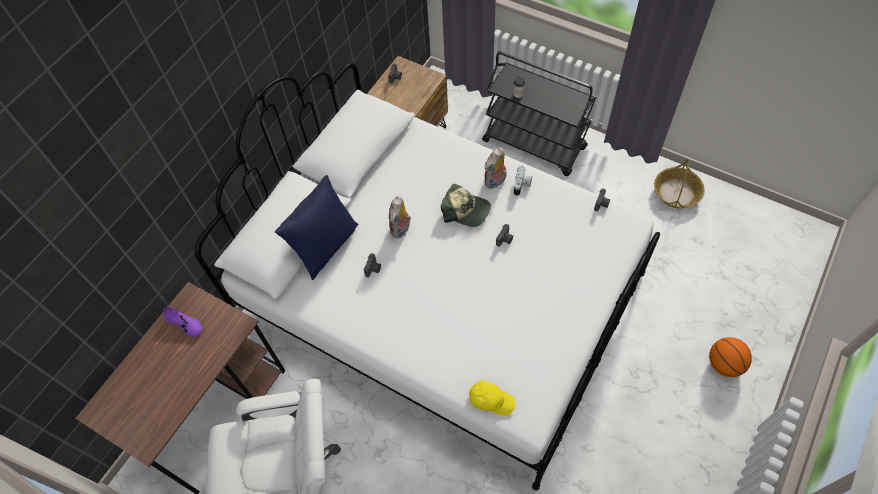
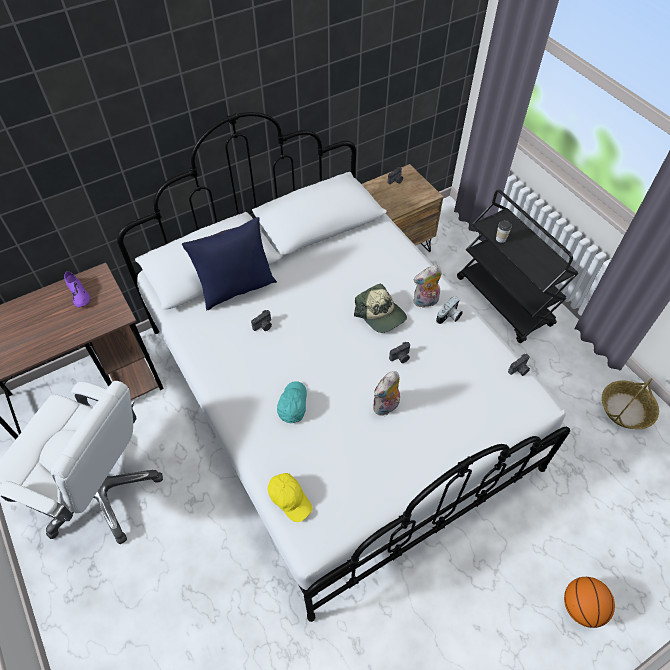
camera: 25 degrees right, 5 degrees down
plush toy [389,196,411,238] -> plush toy moved to [373,371,400,416]
none -> turquoise cap [277,381,307,423]

